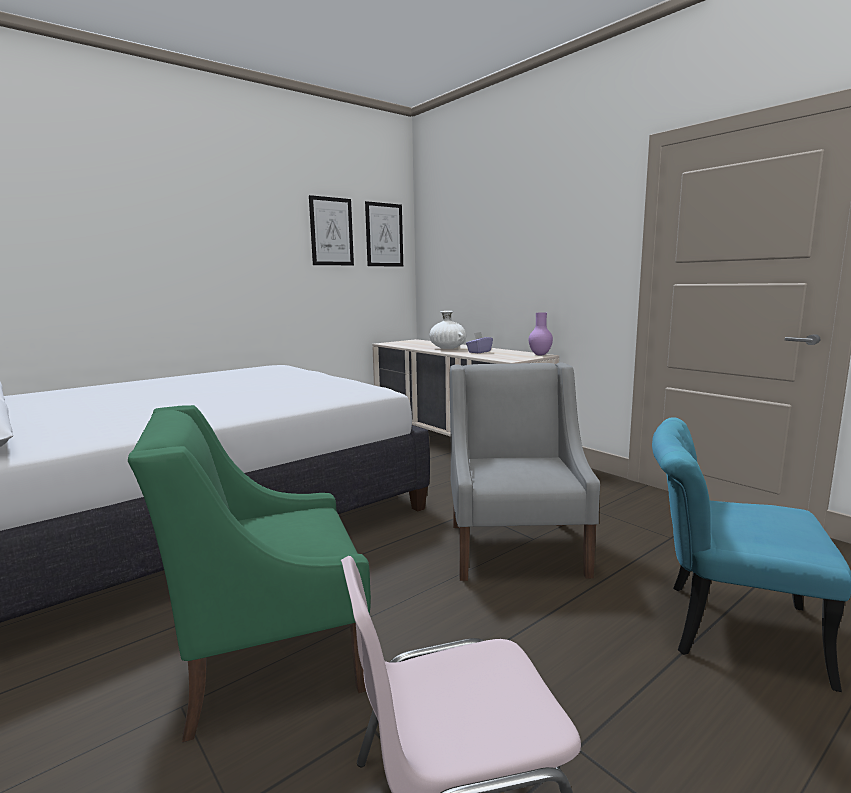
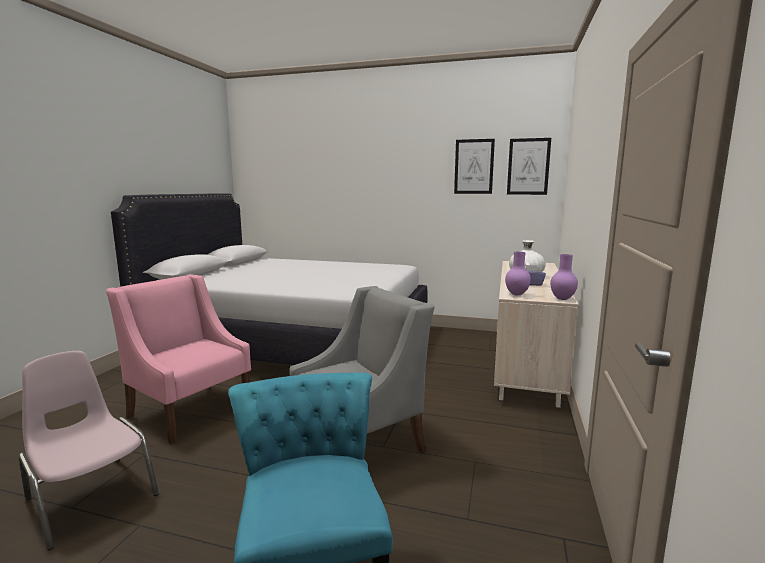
camera: 55 degrees right, 0 degrees up
green armchair [128,405,371,742] -> pink armchair [106,274,251,444]
none -> purple vase [505,252,531,296]

